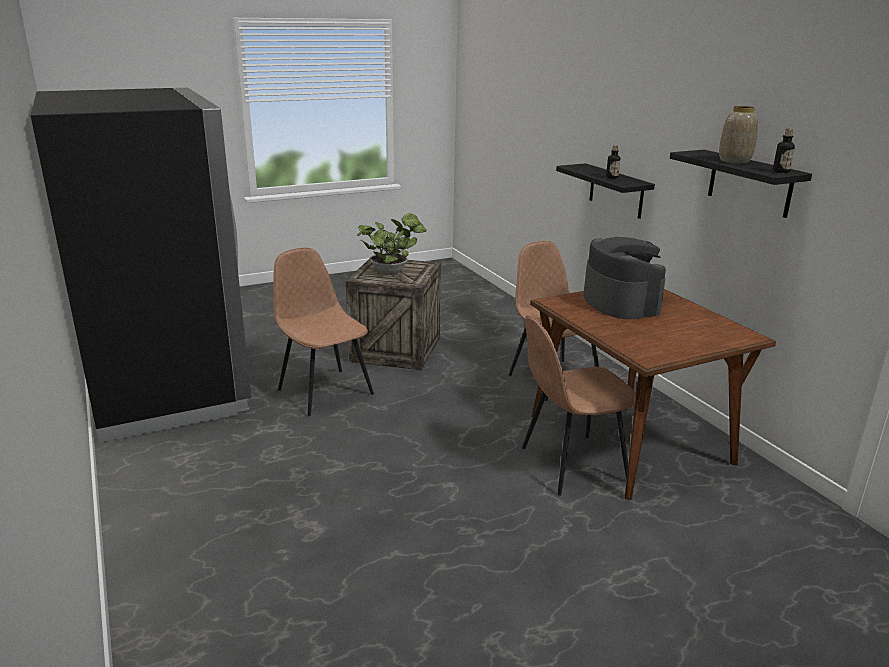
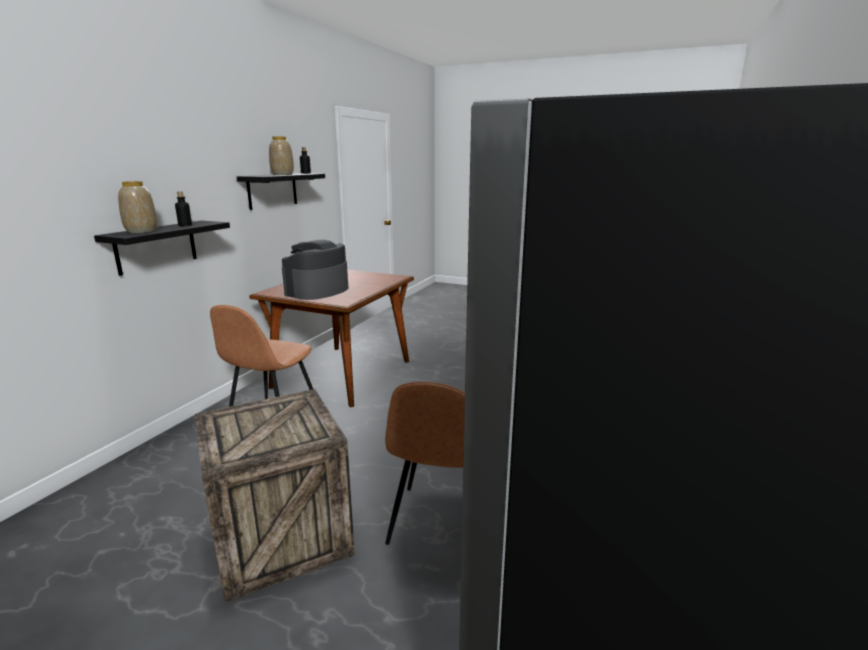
camera: 130 degrees left, 5 degrees down
potted plant [357,213,427,275] -> none
brown chair [522,315,636,496] -> none
none -> vase [118,181,157,233]

